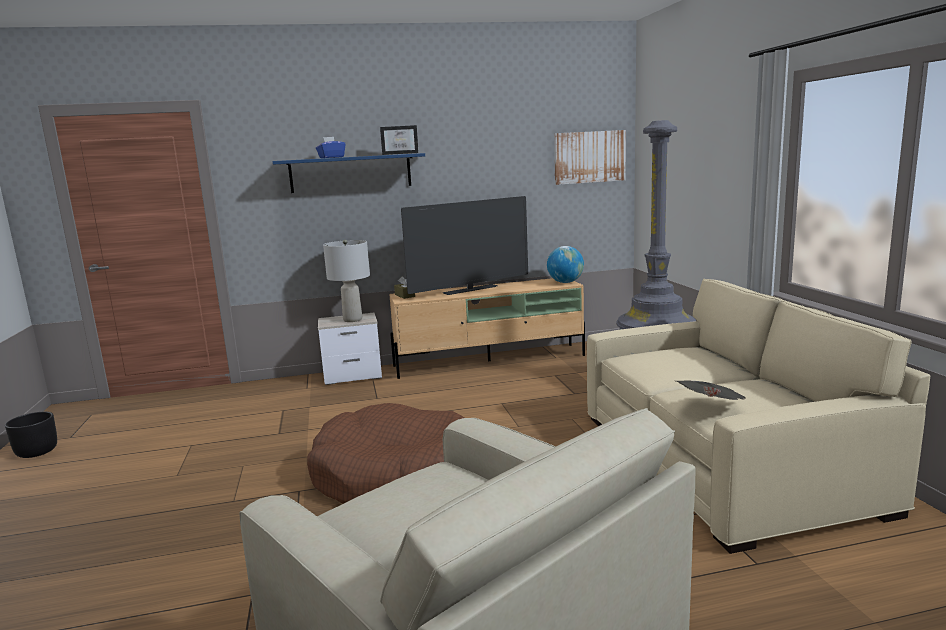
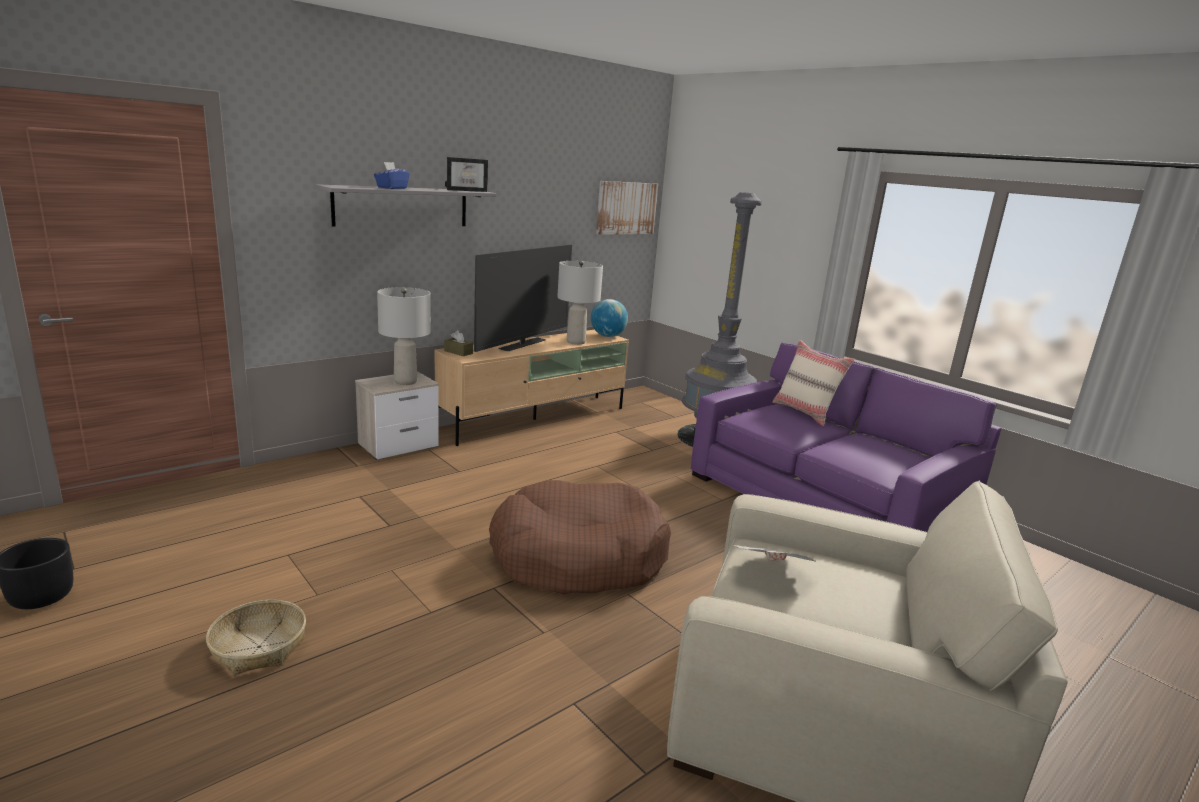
camera: 30 degrees left, 5 degrees up
blue shelf [272,153,425,193] -> grey shelf [314,184,497,227]
beige sofa [587,279,930,554] -> purple sofa [690,343,1002,532]
newspaper [676,381,746,400] -> newspaper moved to [734,545,815,561]
none -> basket [206,600,306,675]
none -> grey table lamp [557,261,603,345]
none -> beige pillow [772,340,854,426]

